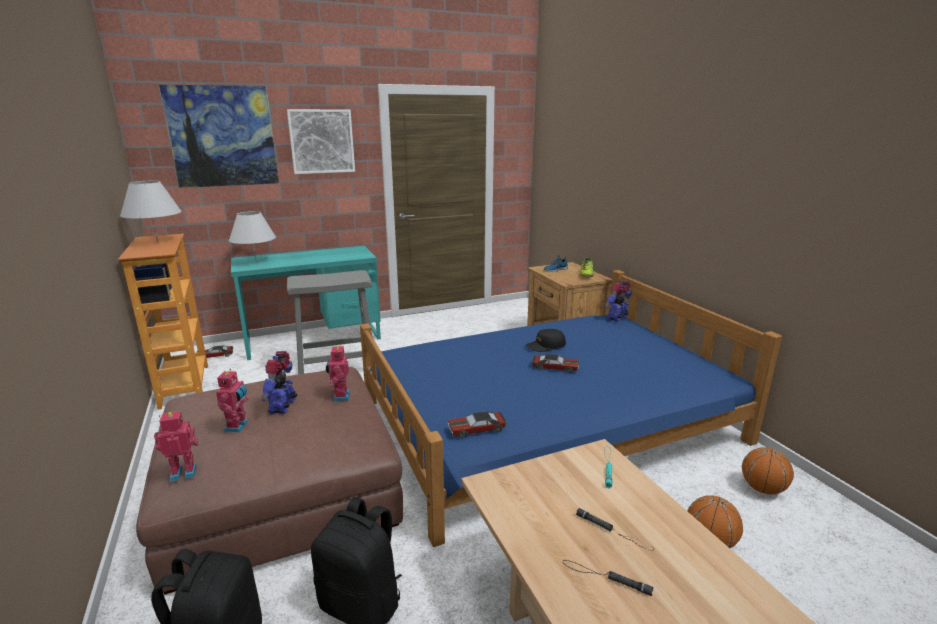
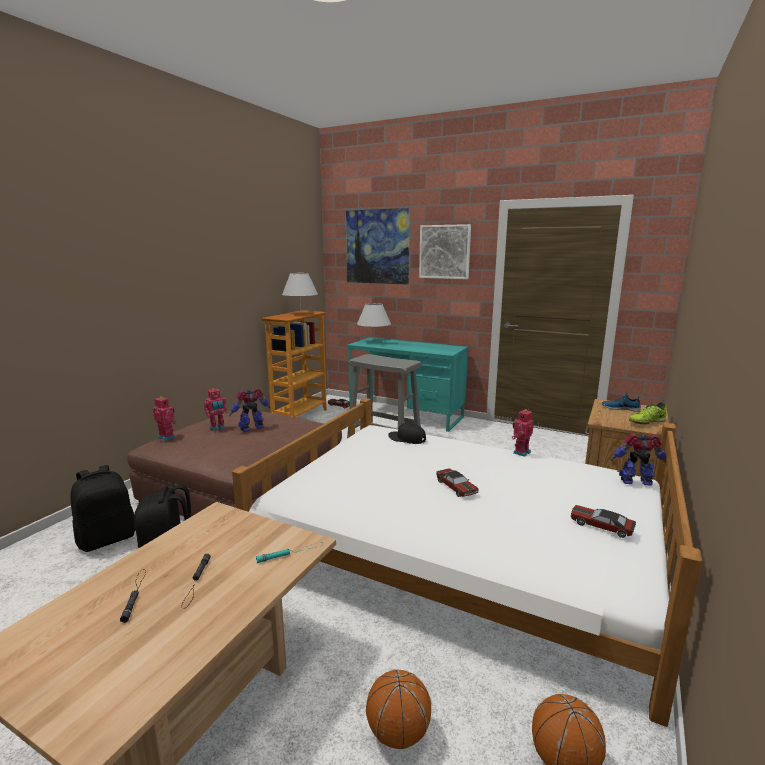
camera: 50 degrees right, 5 degrees down
toy robot [326,344,350,401] -> toy robot moved to [512,409,534,457]
blue bed [360,270,782,547] -> white bed [232,398,702,727]
toy car [448,412,507,438] -> toy car moved to [570,505,636,538]
black cap [526,329,566,352] -> black cap moved to [388,423,426,444]

